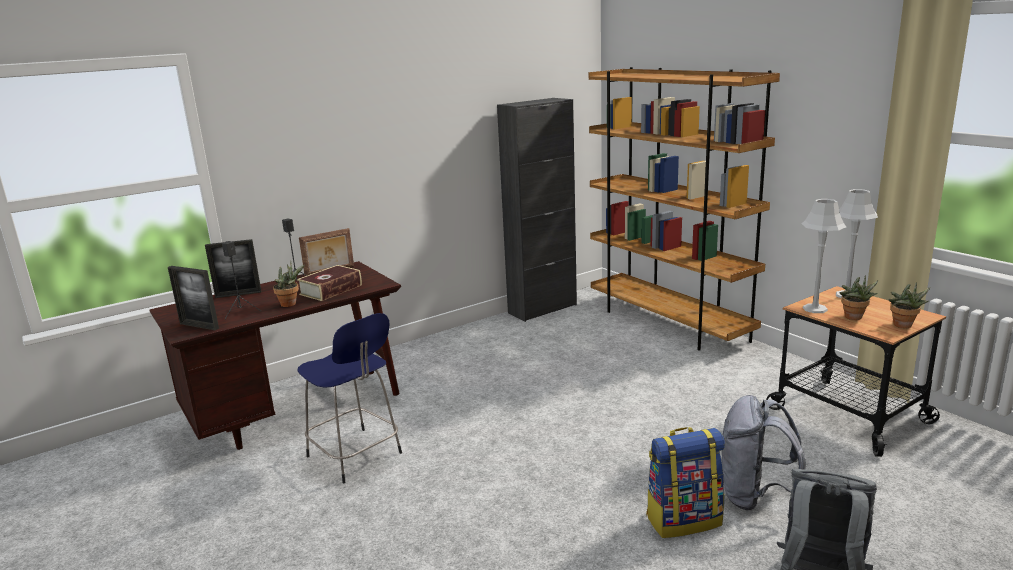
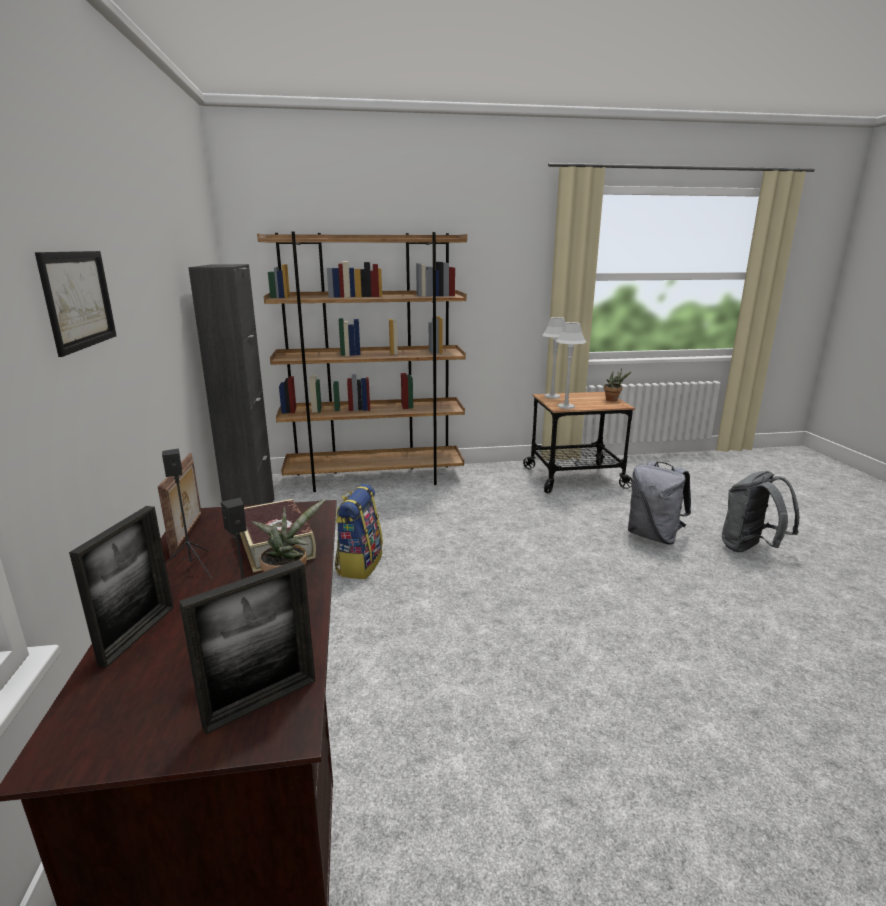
camera: 65 degrees left, 0 degrees up
blue stool [297,313,402,484] -> none
backpack [646,427,725,538] -> backpack moved to [335,484,383,579]
potted plant [840,275,878,320] -> none
none -> picture [35,251,116,357]

